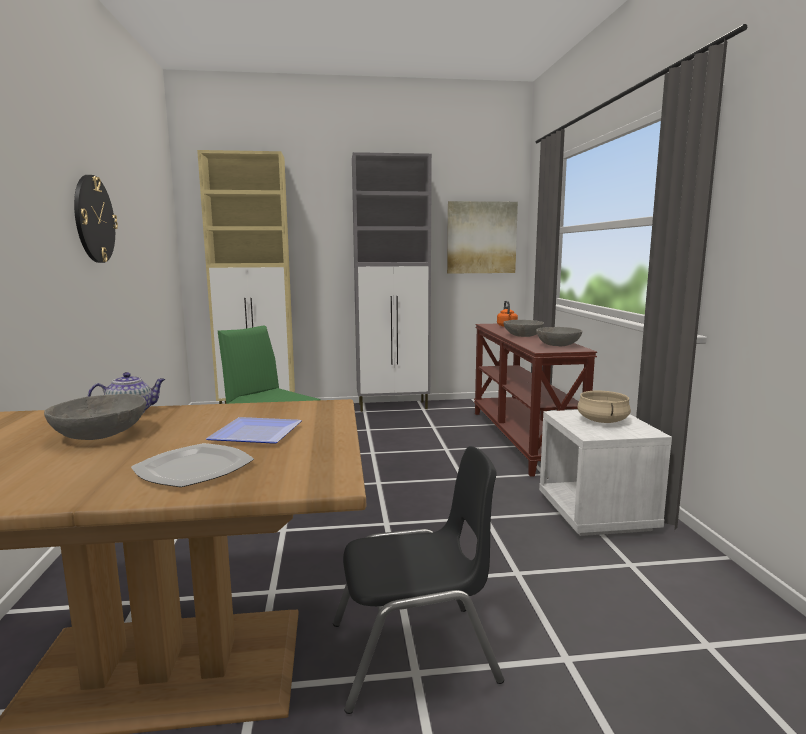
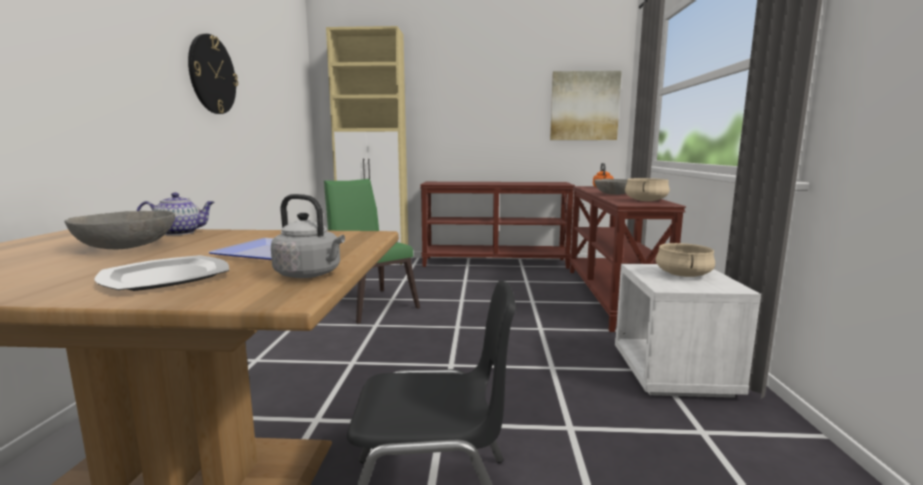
camera: 10 degrees right, 0 degrees up
grey cabinet [352,152,432,412] -> brown console table [420,182,575,269]
grey bowl [536,327,582,346] -> beige cooking pot [625,178,670,201]
none -> grey kettle [271,194,345,278]

